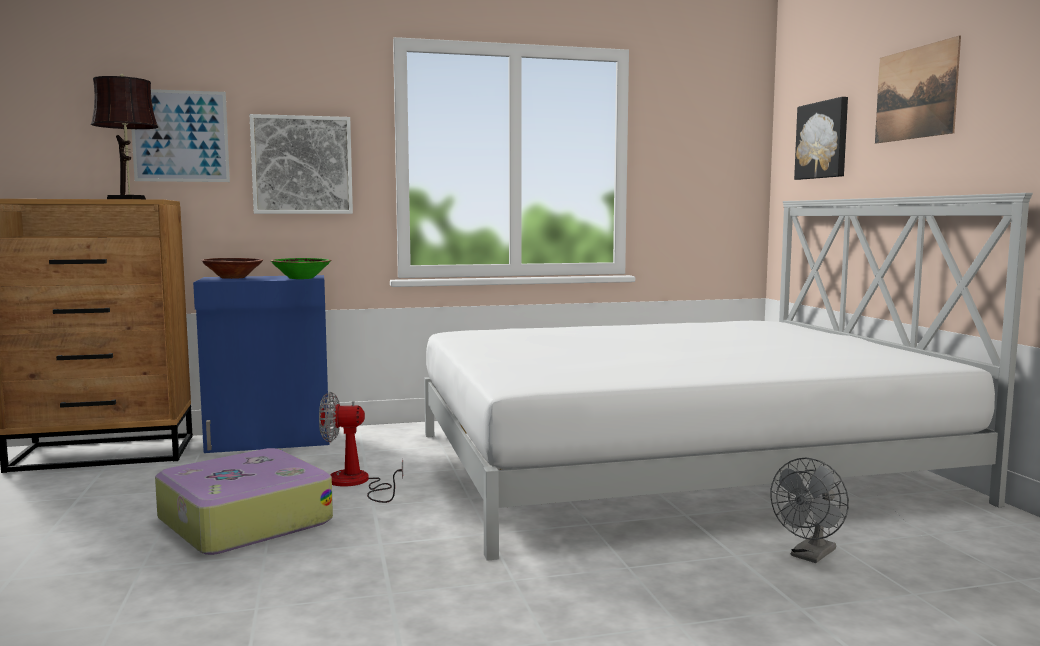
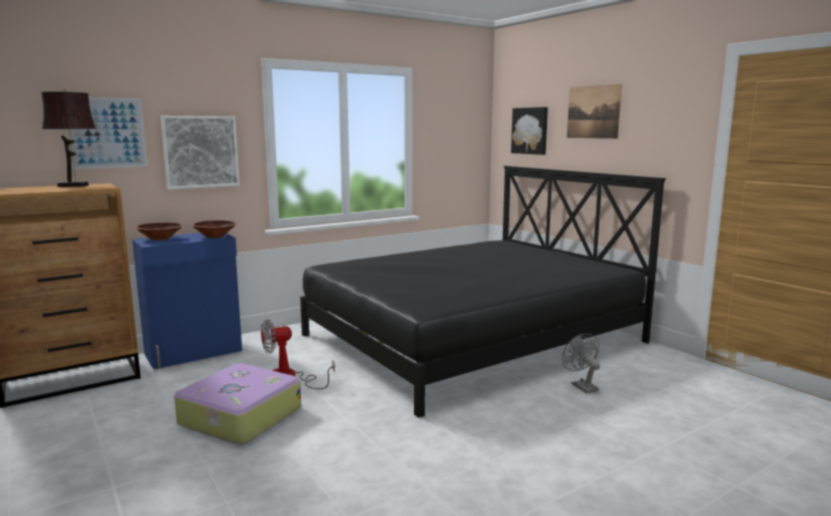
camera: 20 degrees left, 5 degrees up
green bowl [270,258,331,279] -> brown bowl [192,220,236,238]
white bed [424,193,1033,561] -> black bed [300,166,666,418]
grey fan [770,458,849,563] -> grey fan turned 135 degrees clockwise [562,333,600,394]

